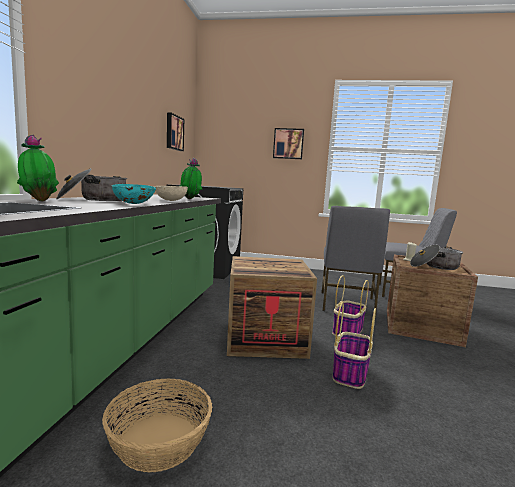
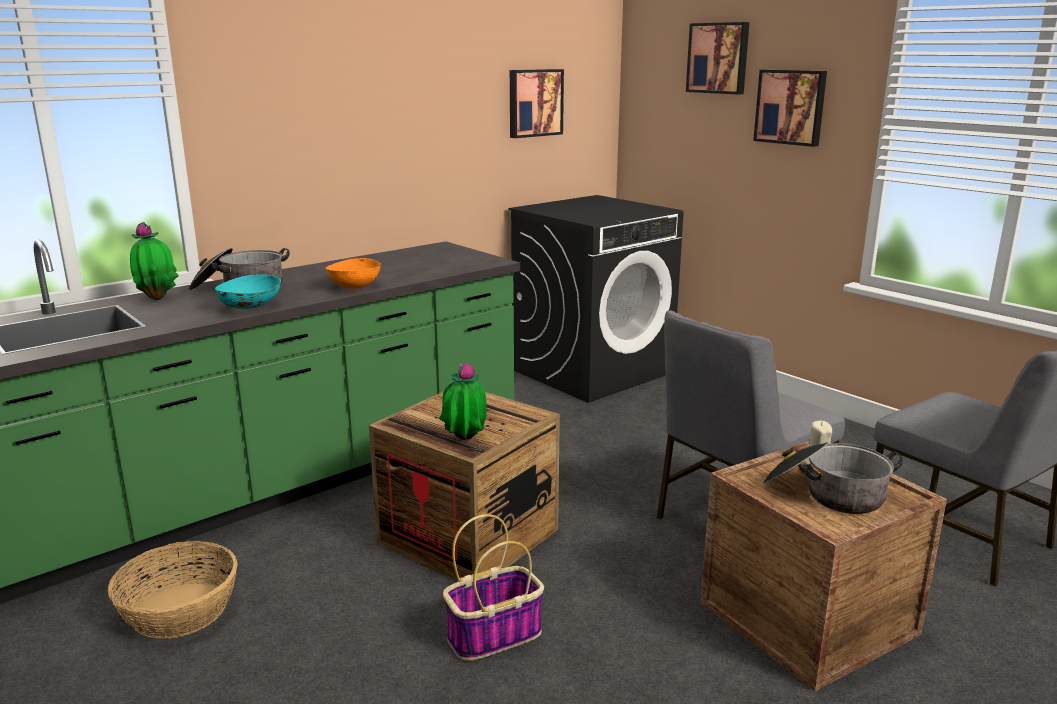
camera: 40 degrees right, 10 degrees up
beige bowl [153,186,188,201] -> orange bowl [326,258,381,289]
potted plant [179,158,202,199] -> potted plant moved to [439,362,487,440]
basket [332,275,369,336] -> none
none -> picture [686,22,749,95]

